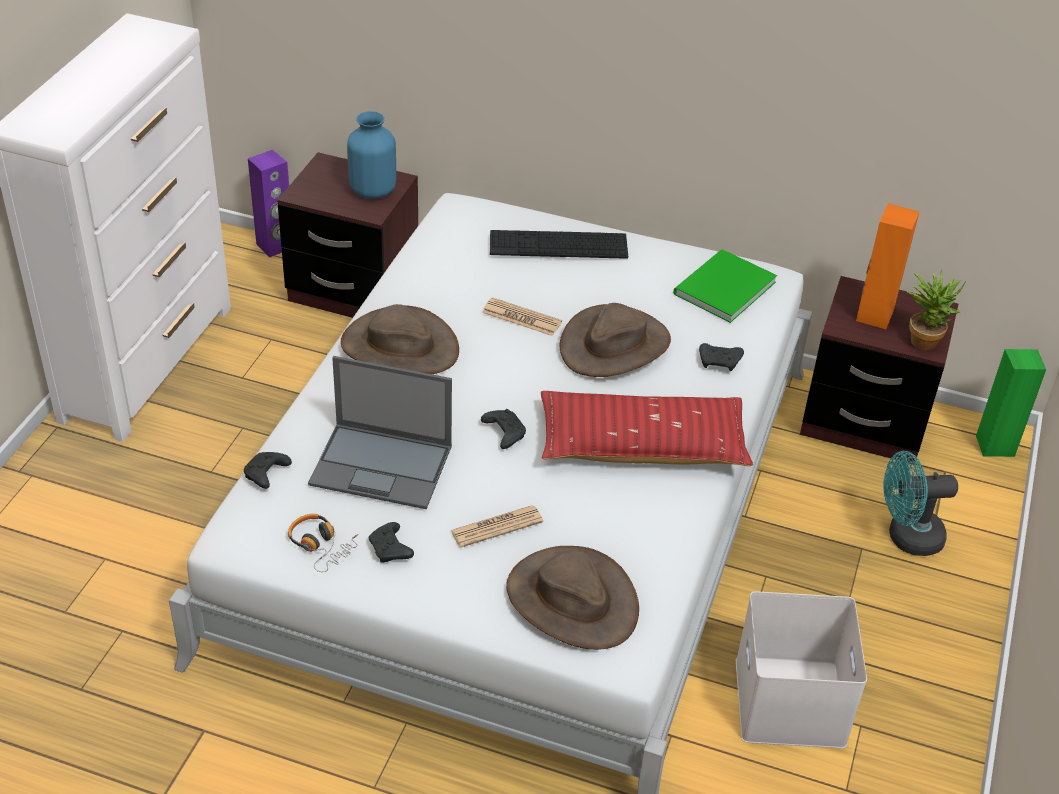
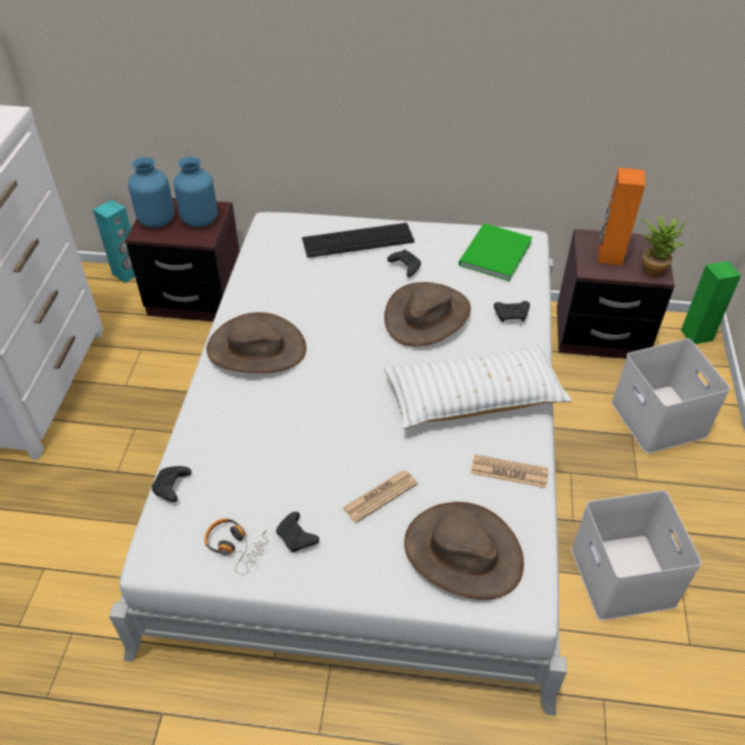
camera: 10 degrees left, 5 degrees up
purple speaker [248,150,289,257] -> turquoise speaker [93,200,135,283]
laptop [308,356,452,509] -> none
black game controller [481,409,526,449] -> black game controller moved to [387,250,421,277]
newspaper [482,297,562,336] -> newspaper moved to [471,454,549,488]
red pillow [541,391,753,466] -> white pillow [384,344,572,429]
turquoise fan [883,451,958,556] -> white storage box [611,338,731,454]
none -> blue vase [128,157,174,228]

